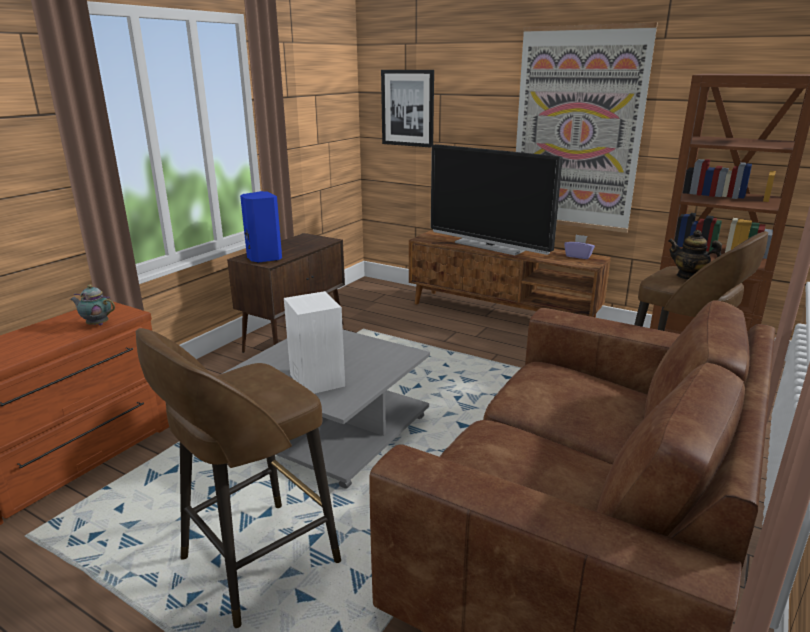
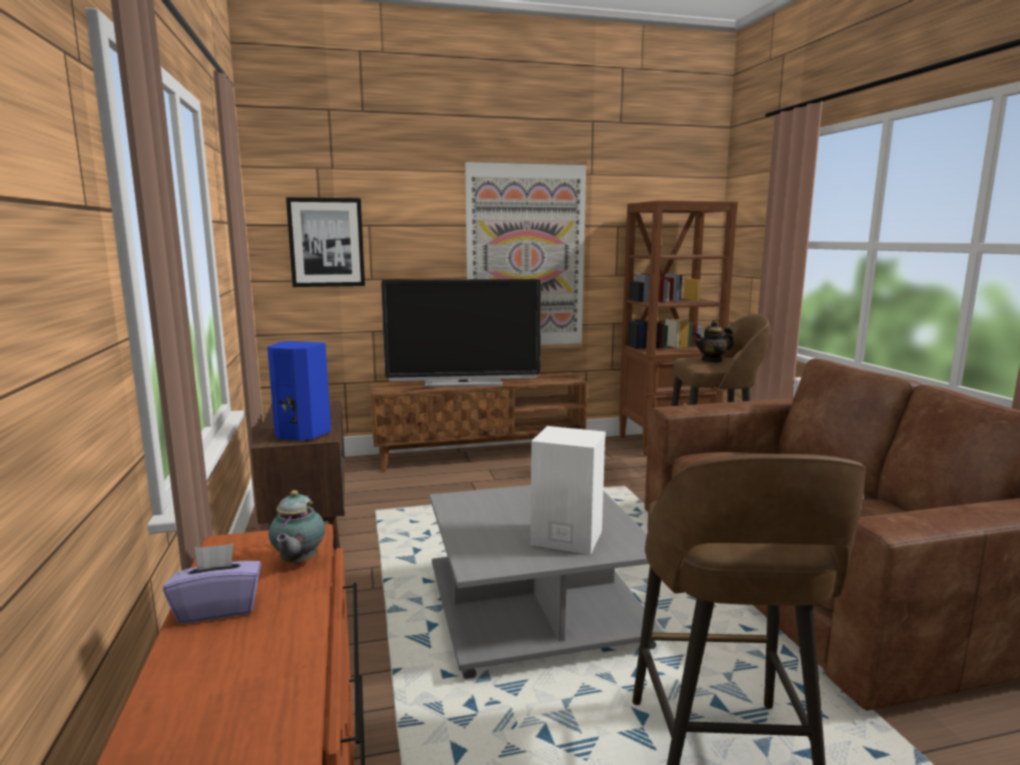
camera: 45 degrees left, 10 degrees down
teapot [70,285,115,325] -> teapot turned 60 degrees counterclockwise [268,490,325,565]
purple tissue box [564,235,595,259] -> purple tissue box moved to [163,543,261,624]

